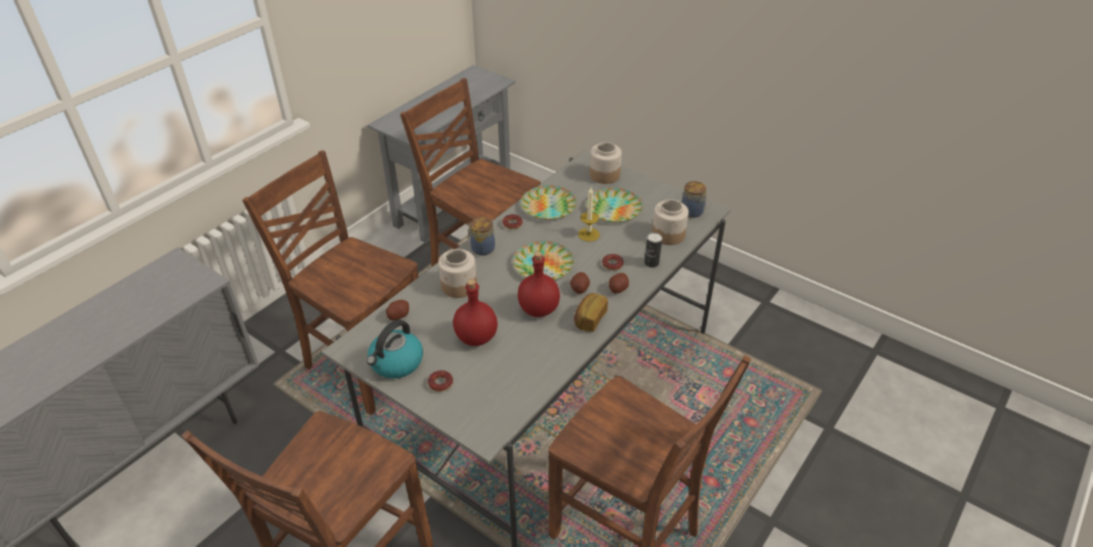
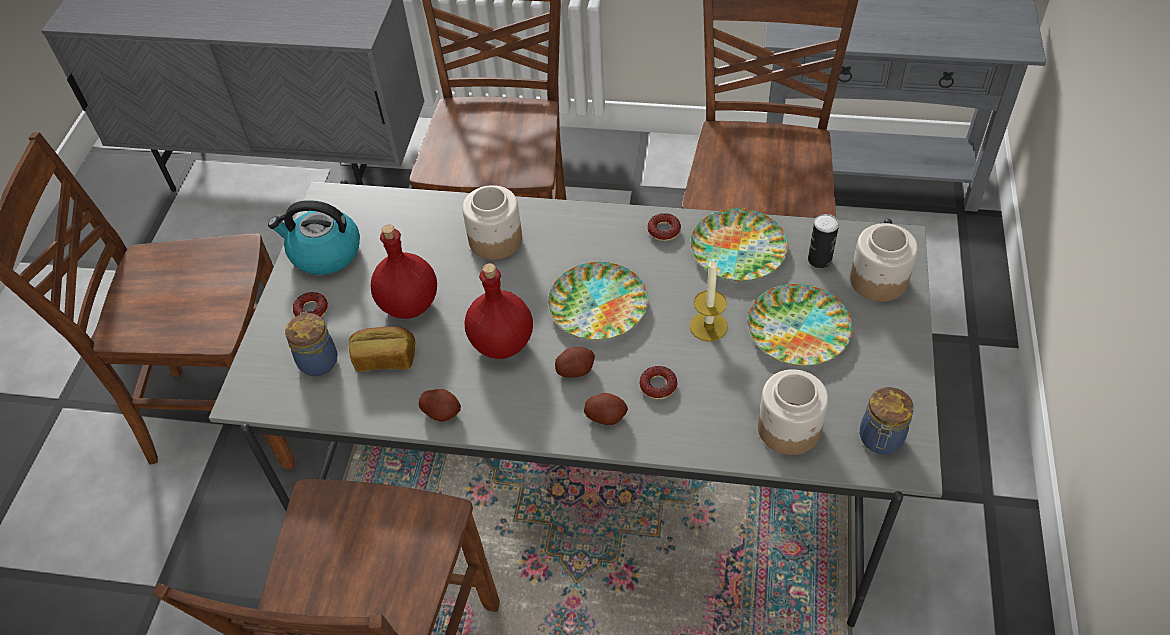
camera: 65 degrees right, 10 degrees up
potato [386,300,409,320] -> potato moved to [418,389,461,422]
jar [468,217,495,256] -> jar moved to [285,312,338,376]
bread [574,293,608,332] -> bread moved to [349,327,415,372]
can [644,233,662,268] -> can moved to [808,214,839,268]

